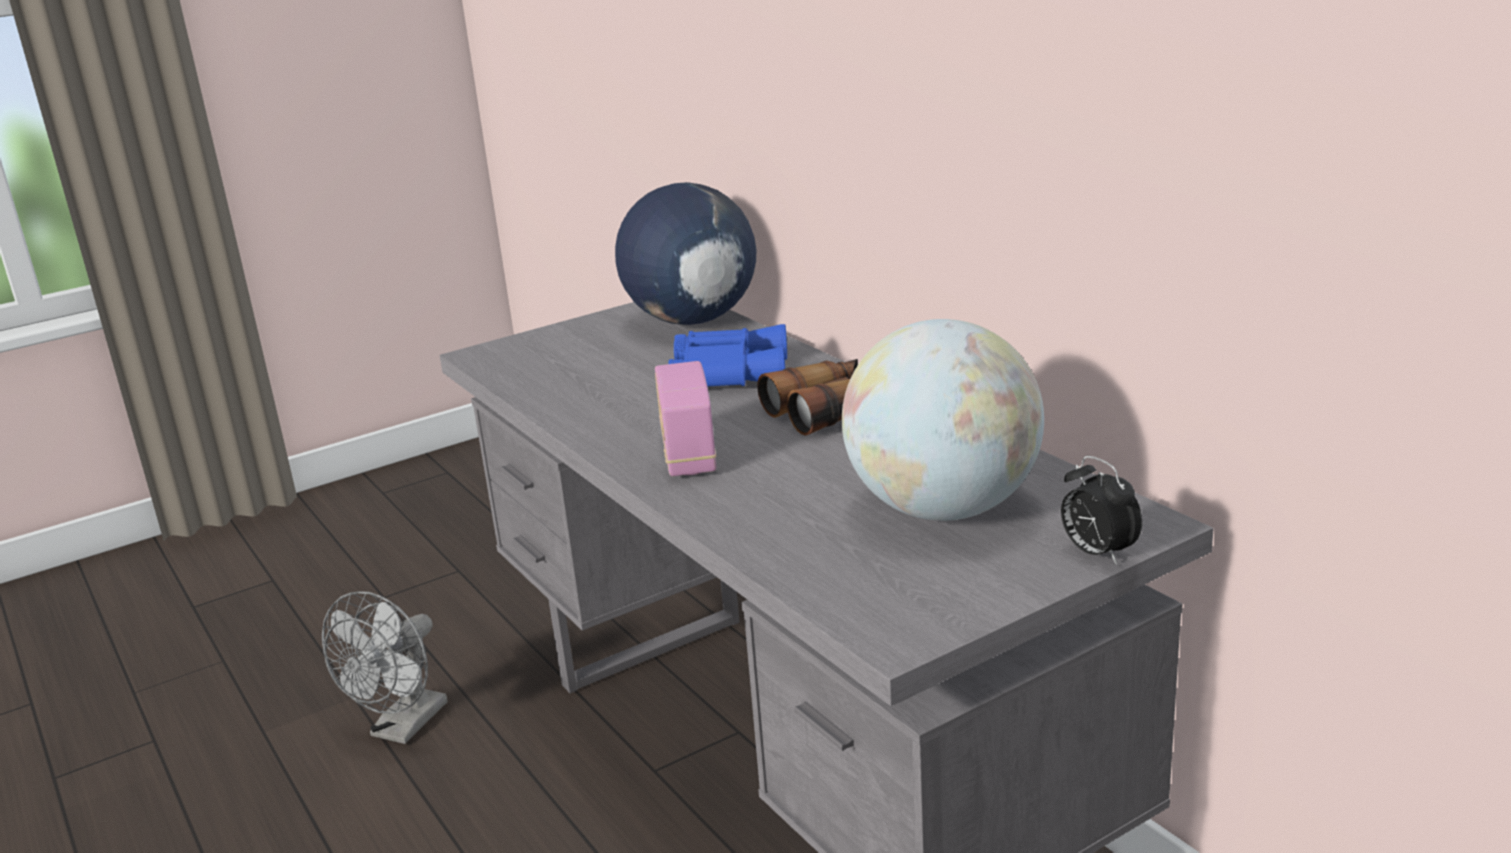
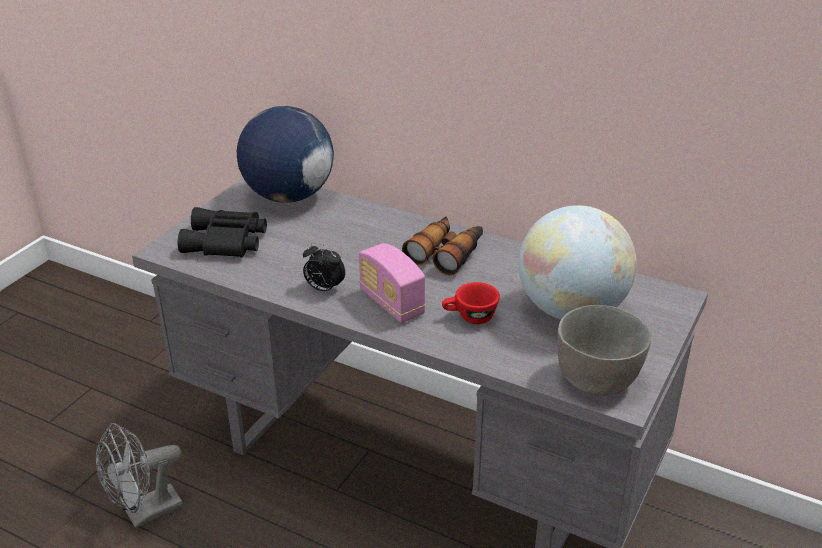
camera: 30 degrees left, 10 degrees up
grey fan [322,591,448,744] -> grey fan turned 60 degrees clockwise [96,423,183,528]
blue binoculars [668,324,787,386] -> none
alarm clock [1061,456,1142,565] -> alarm clock moved to [303,242,345,294]
none -> black binoculars [178,207,267,258]
none -> red cup [442,282,500,324]
none -> grey bowl [557,305,651,396]

